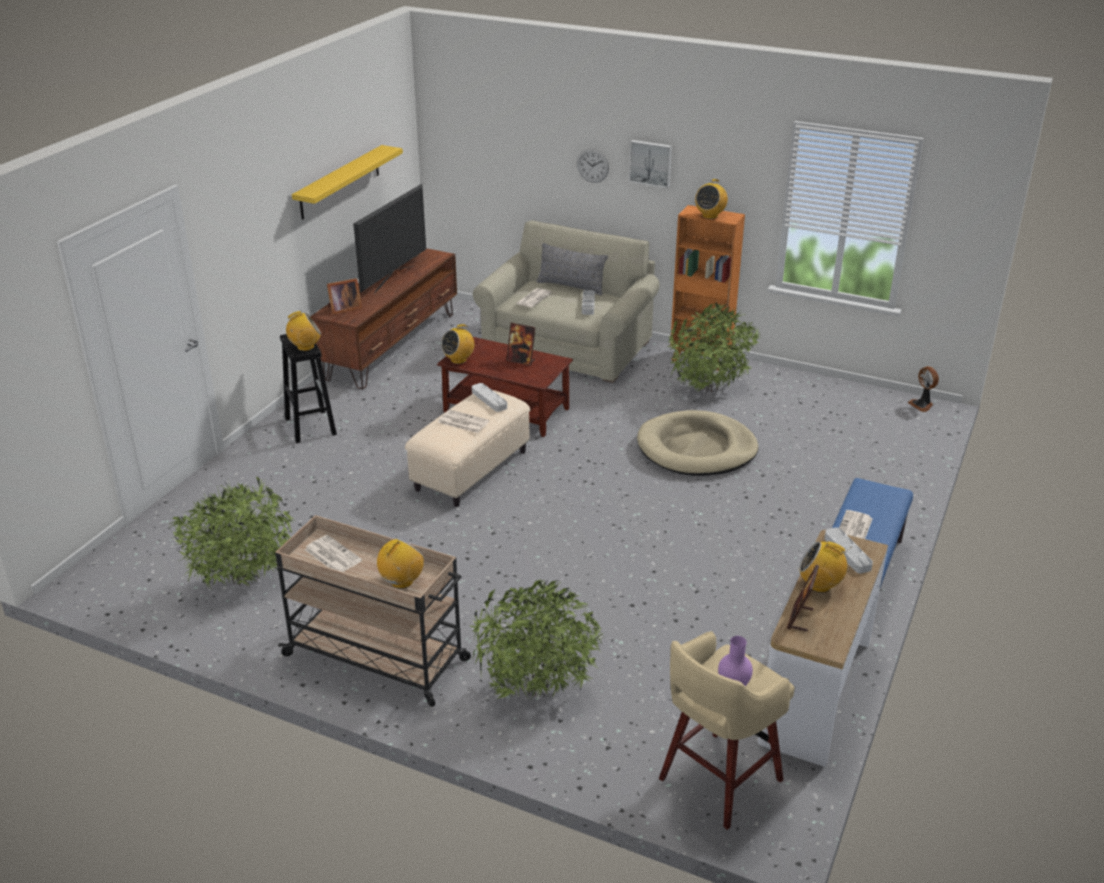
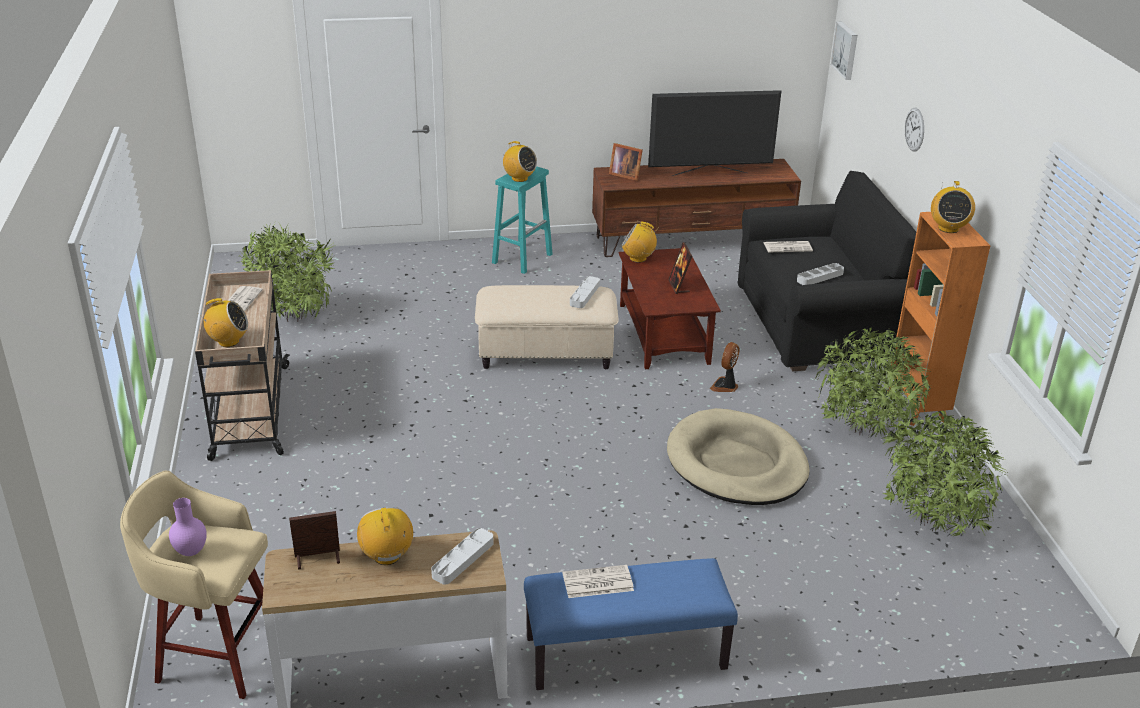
camera: 55 degrees right, 0 degrees up
black stool [280,334,337,443] -> turquoise stool [492,166,553,274]
yellow shelf [292,145,403,220] -> none
newspaper [438,410,489,433] -> none
potted plant [471,580,604,699] -> potted plant moved to [881,410,1009,536]
beige sofa [473,220,660,383] -> black sofa [737,171,916,372]
grey pillow [536,243,608,296] -> none
picture [629,140,672,188] -> picture moved to [830,21,858,80]
radio [695,179,728,219] -> radio turned 75 degrees counterclockwise [931,181,975,233]
fan [908,366,939,412] -> fan moved to [710,342,739,392]

